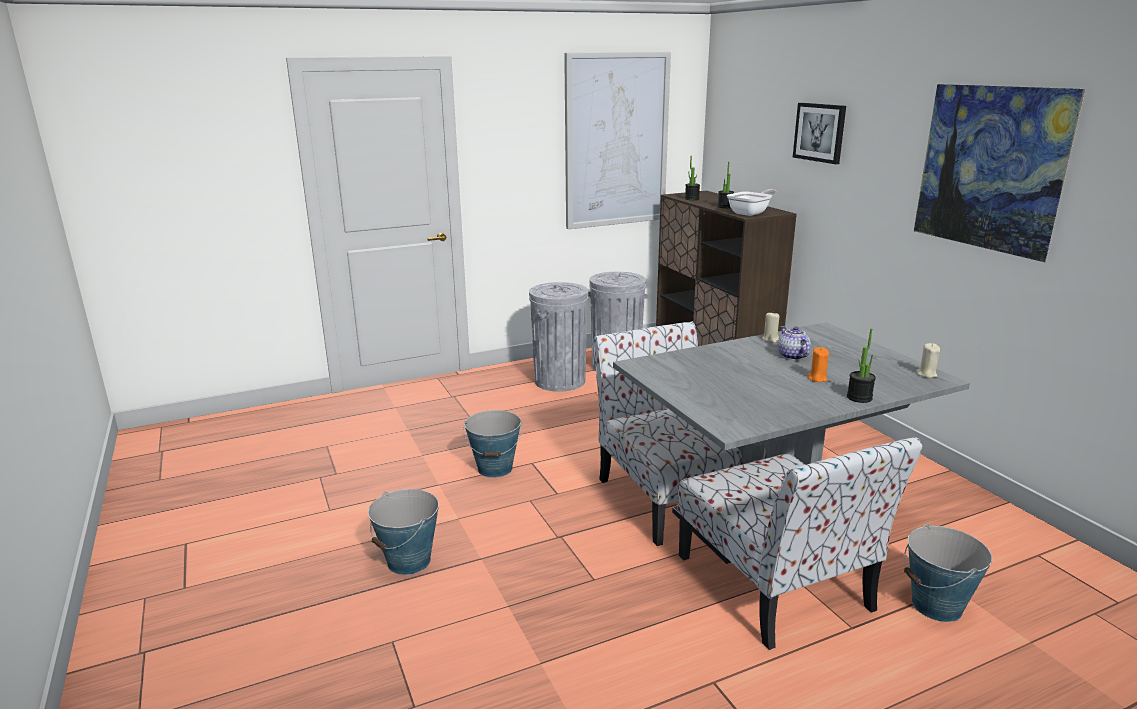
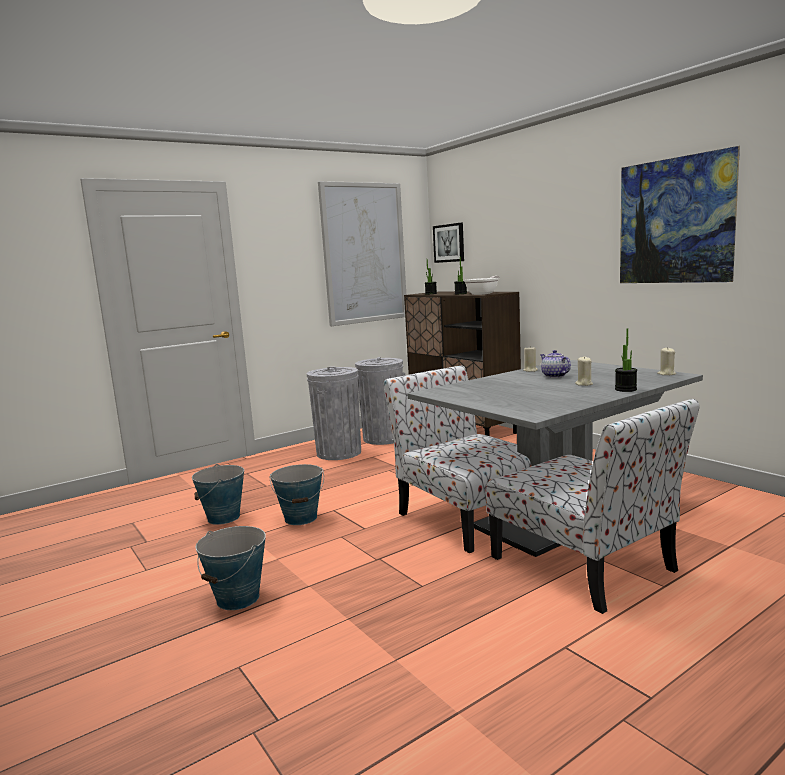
camera: 10 degrees left, 10 degrees down
picture [793,103,846,164] -> picture moved to [433,223,464,263]
orange candle [808,347,829,382] -> beige candle [575,356,593,386]
bucket [904,523,992,622] -> bucket moved to [192,464,244,525]

